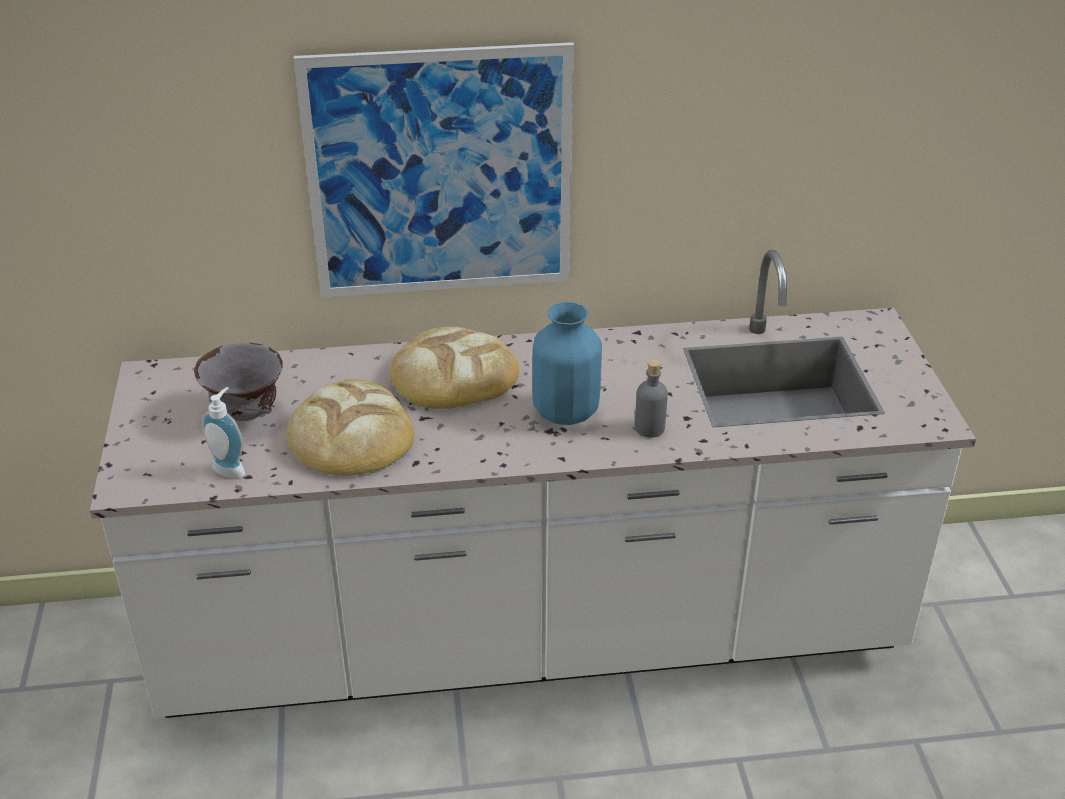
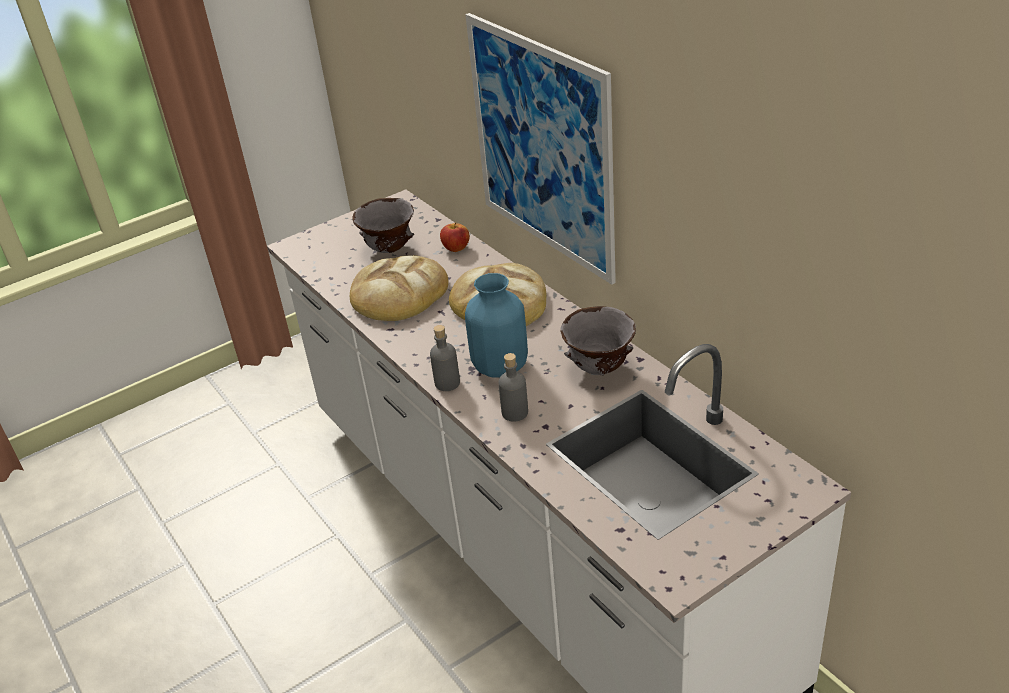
camera: 65 degrees right, 0 degrees up
soap dispenser [201,387,245,478] -> none
none -> grey bottle [430,325,460,391]
none -> apple [440,222,470,252]
none -> grey bowl [560,306,636,376]

